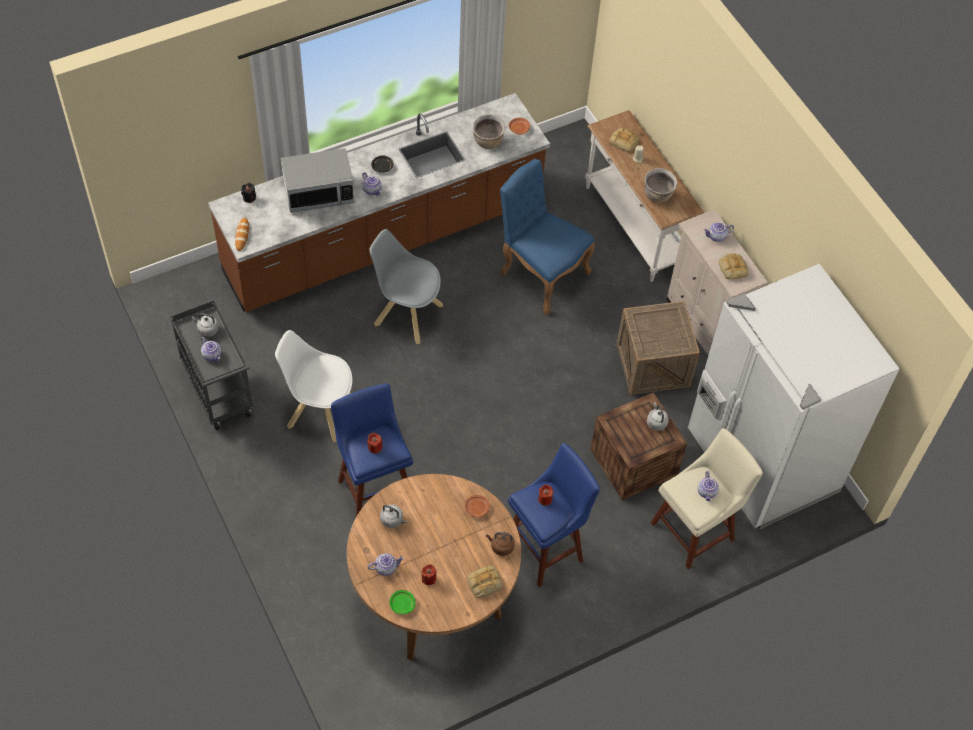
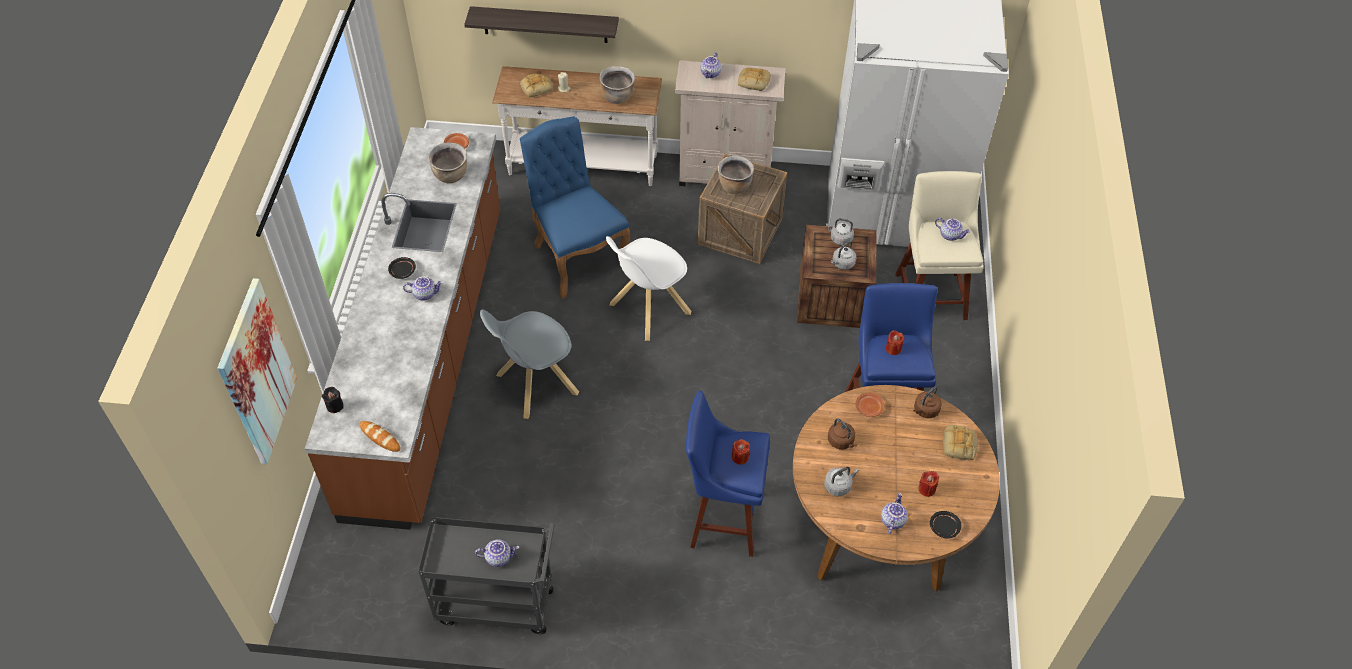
camera: 55 degrees left, 5 degrees down
grey kettle [192,313,219,337] -> grey kettle moved to [831,241,856,270]
white chair [275,330,352,443] -> white chair moved to [606,236,691,341]
microwave [281,148,354,213] -> none
green plate [390,590,416,614] -> black plate [930,511,961,539]
blue chair [500,159,595,315] -> blue chair turned 75 degrees clockwise [520,116,630,299]
none -> picture [217,278,297,464]
none -> shelf [464,6,619,43]
none -> brown cooking pot [718,156,754,194]
none -> brown kettle [828,419,857,450]

